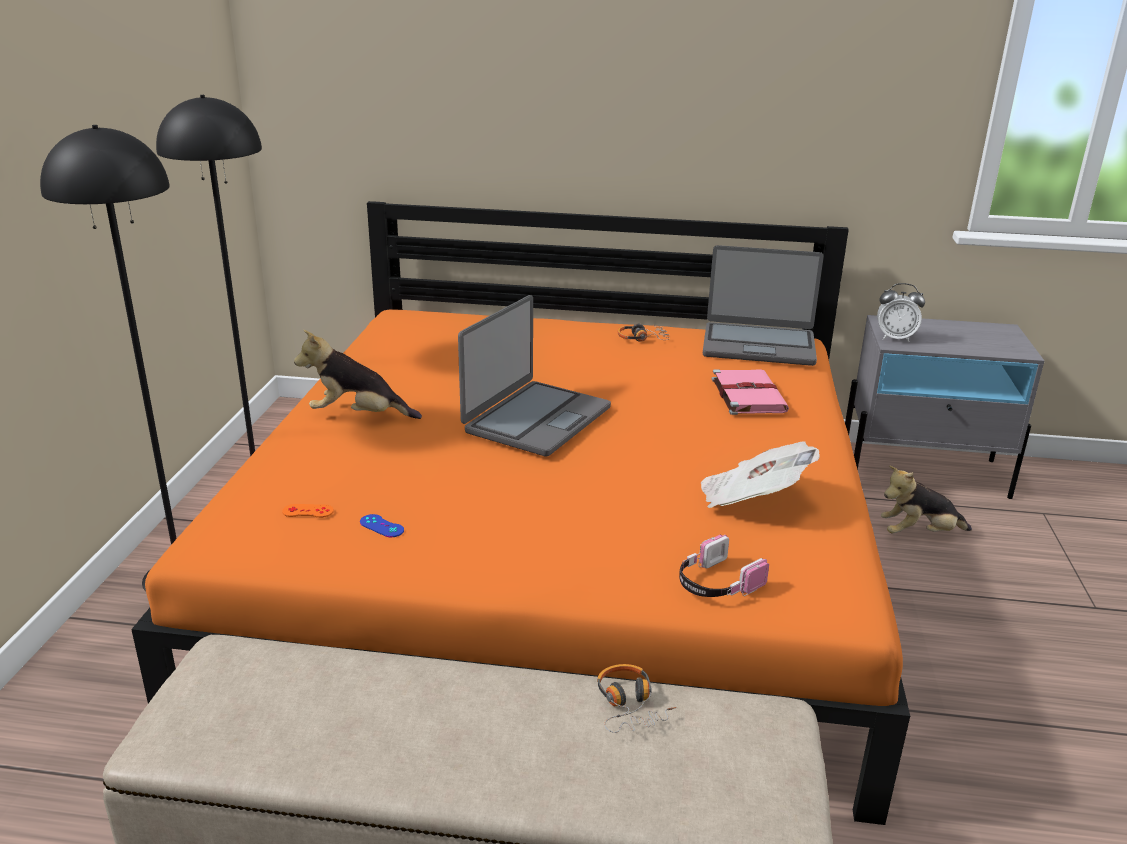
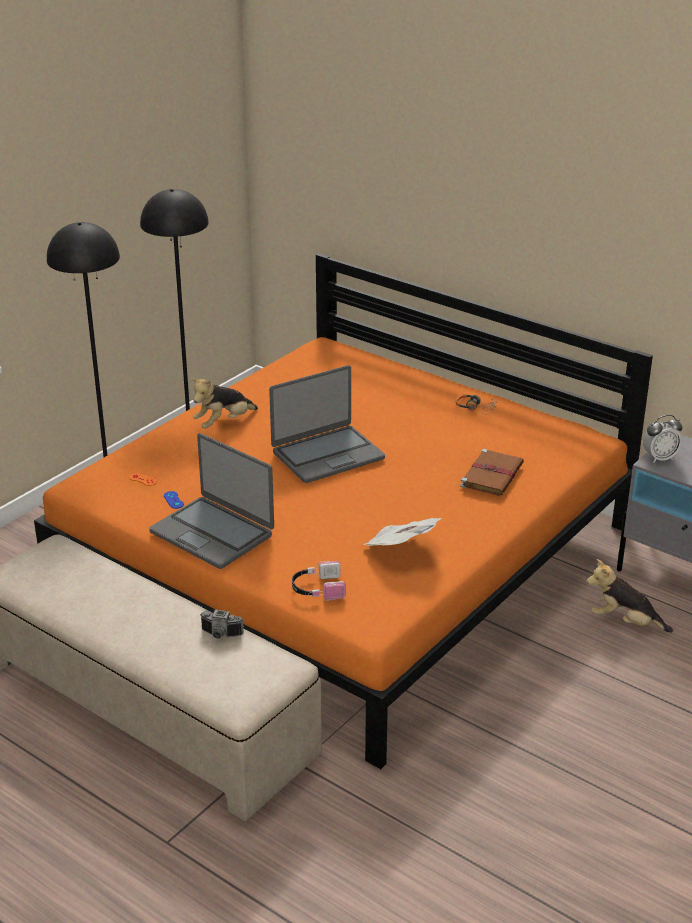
camera: 30 degrees right, 5 degrees up
plush toy [294,330,422,419] -> plush toy turned 75 degrees counterclockwise [191,378,258,429]
headphones [597,664,676,733] -> camera [200,609,244,639]
laptop [703,245,824,366] -> laptop moved to [149,433,274,569]
pink book [712,369,789,415] -> brown book [460,449,524,496]
alarm clock [877,283,925,342] -> alarm clock turned 60 degrees counterclockwise [643,415,682,463]

